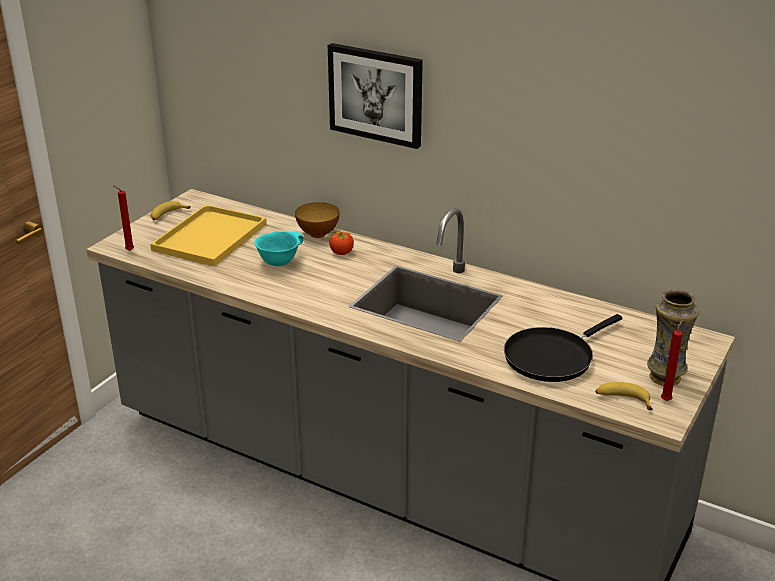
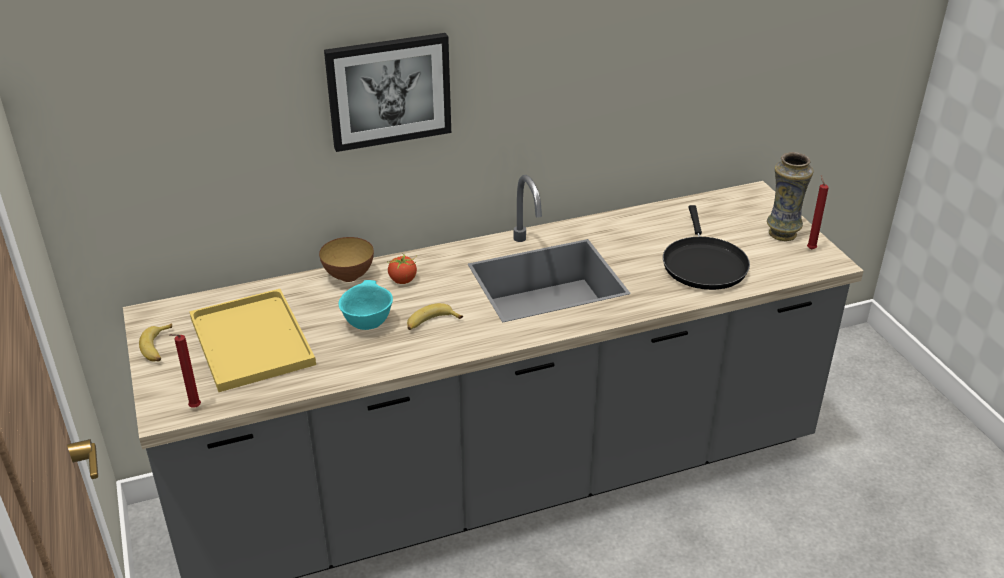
camera: 50 degrees left, 5 degrees up
banana [595,382,653,410] -> banana moved to [407,303,463,330]

